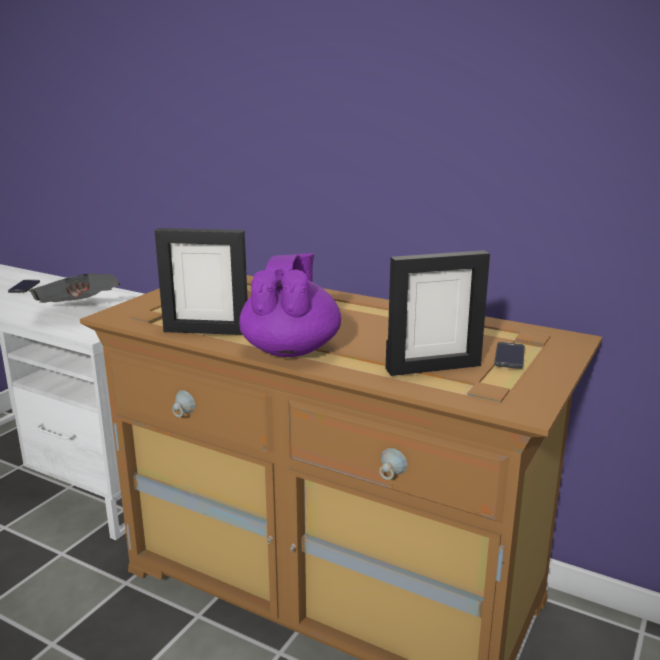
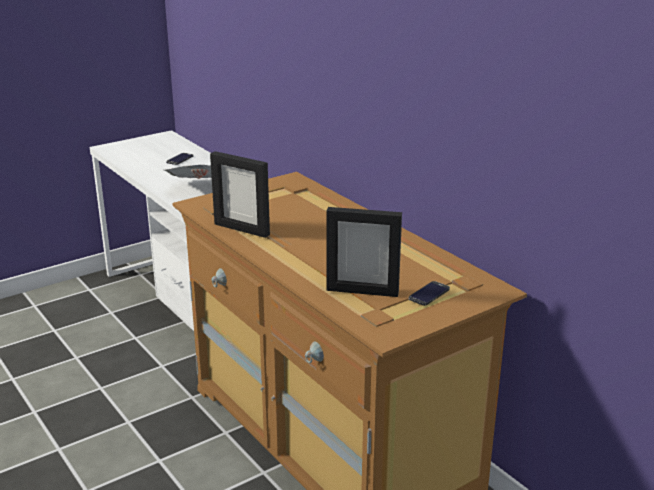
camera: 25 degrees right, 5 degrees up
purple teapot [239,253,341,357] -> none

